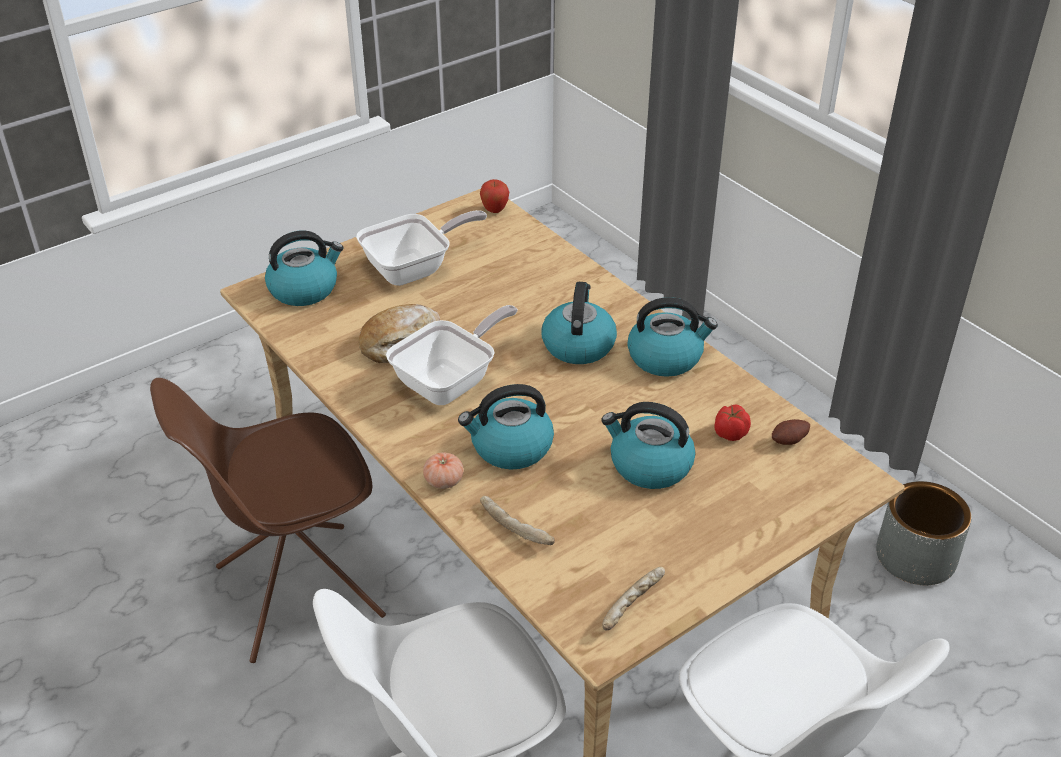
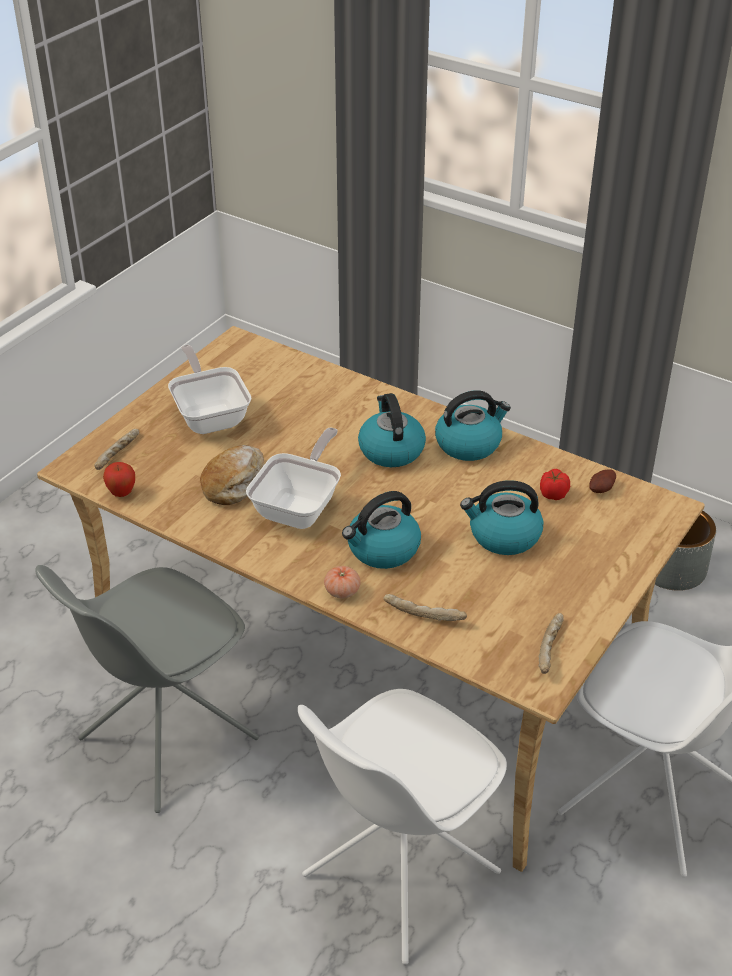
camera: 20 degrees left, 0 degrees up
brown chair [150,378,386,663] -> grey chair [35,565,259,813]
kettle [265,230,343,306] -> bread [94,429,139,470]
frying pan [356,210,487,286] -> frying pan turned 60 degrees counterclockwise [168,345,252,434]
apple [480,179,509,213] -> apple moved to [103,462,135,497]

